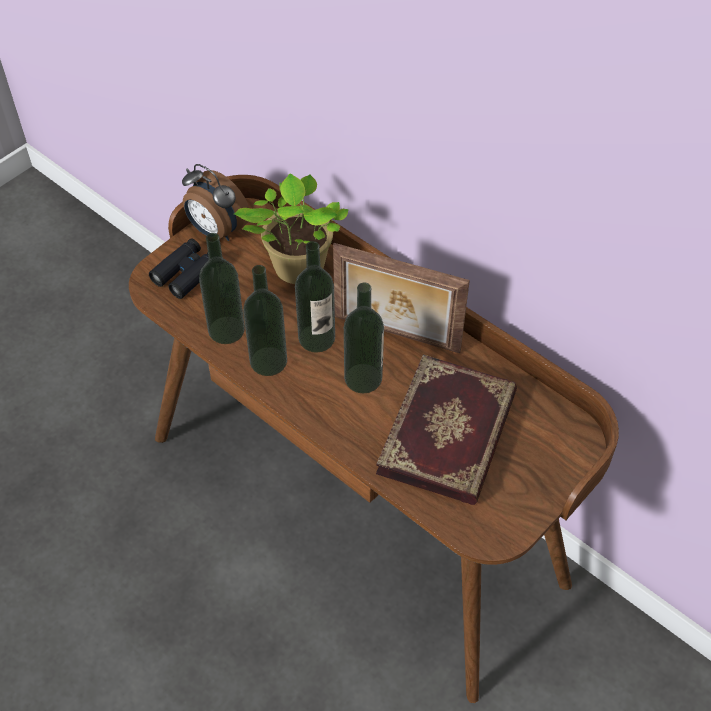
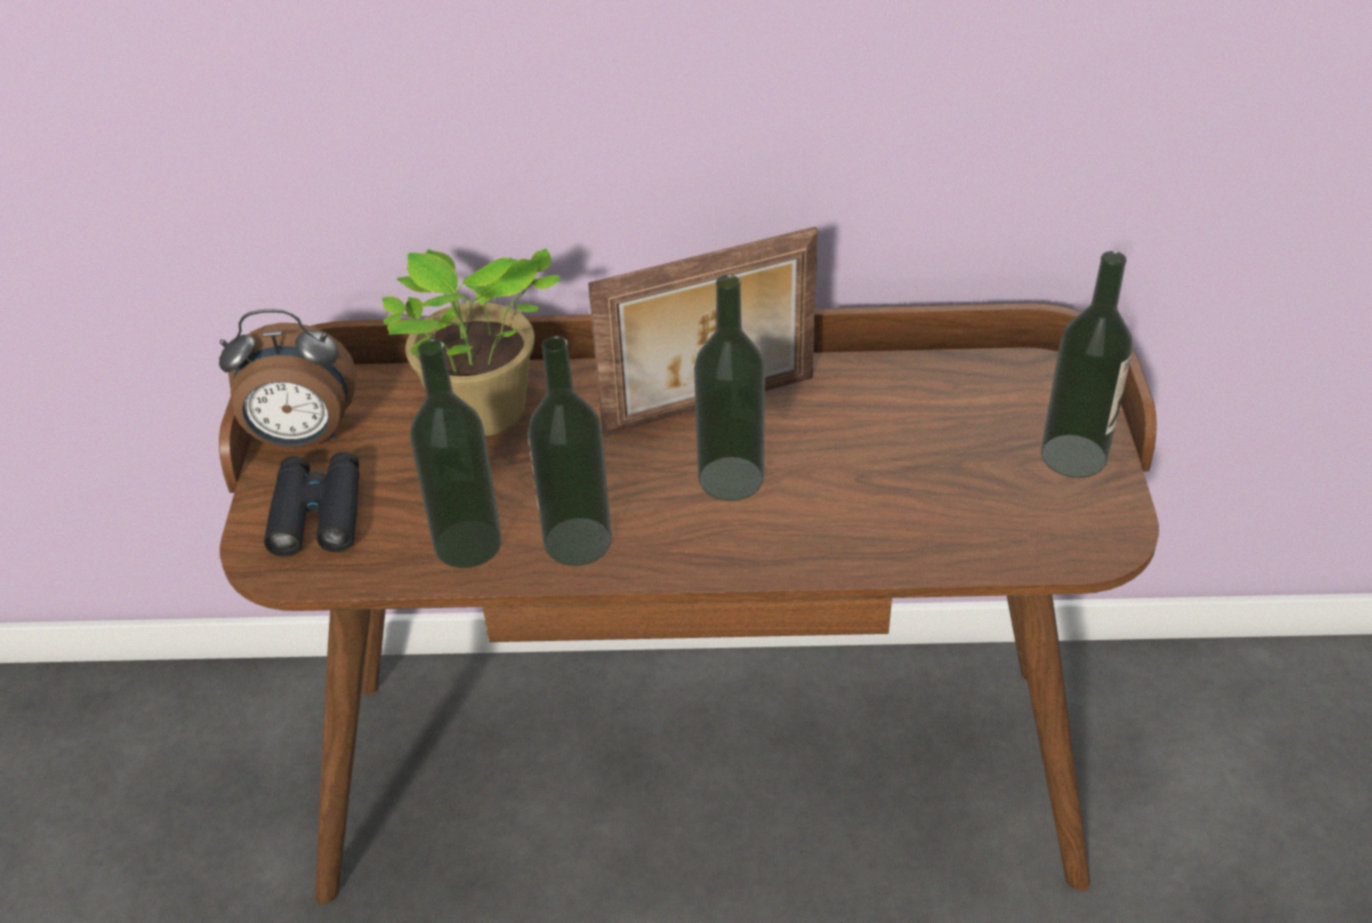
camera: 40 degrees left, 10 degrees down
bottle [295,241,335,353] -> bottle moved to [1041,251,1133,478]
book [376,354,517,505] -> none

